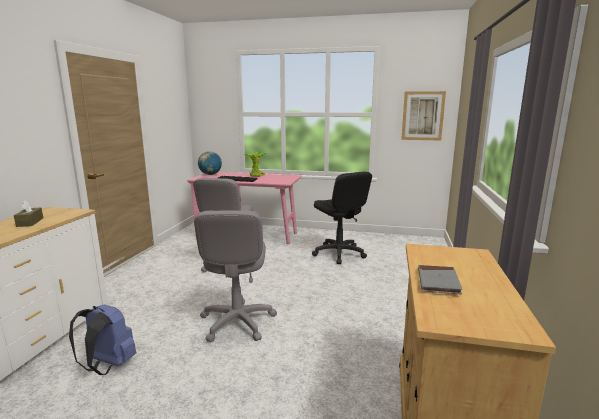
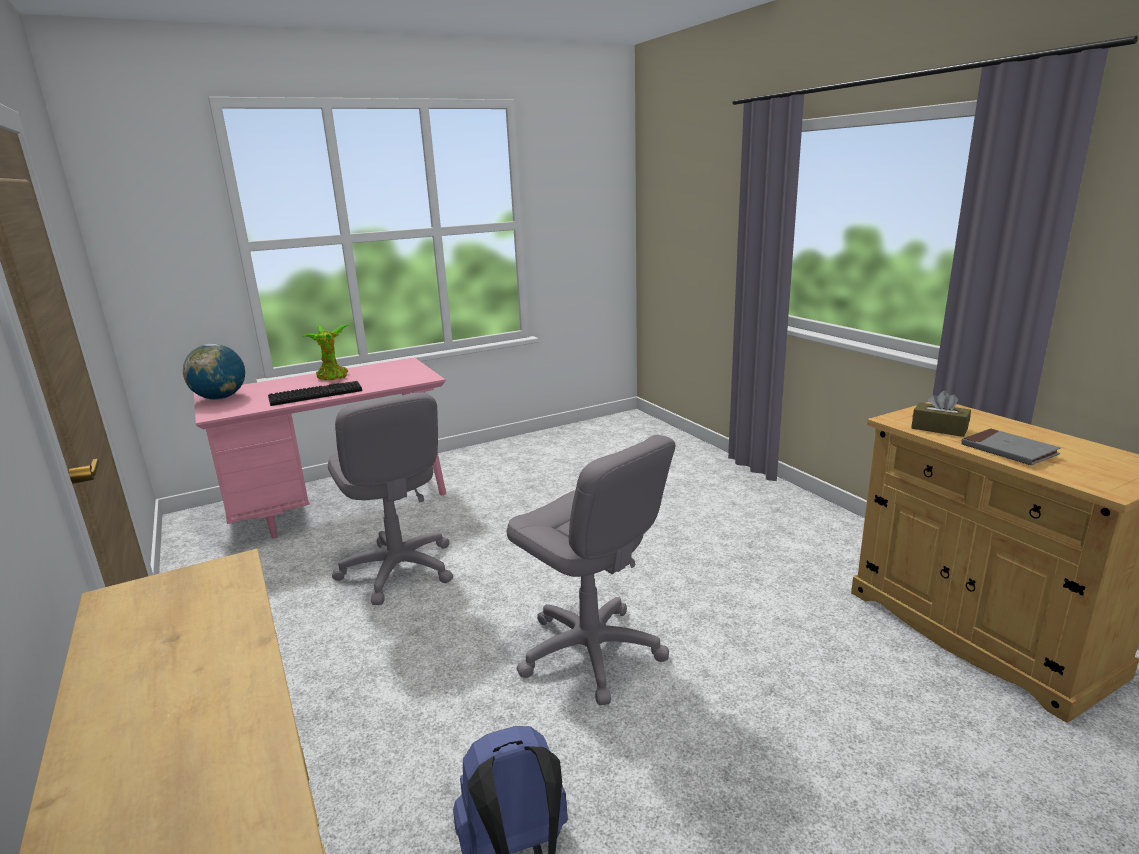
camera: 40 degrees left, 5 degrees up
brown tissue box [14,200,43,227] -> brown tissue box moved to [911,391,971,437]
black office chair [312,172,372,264] -> none
picture [401,91,446,140] -> none

